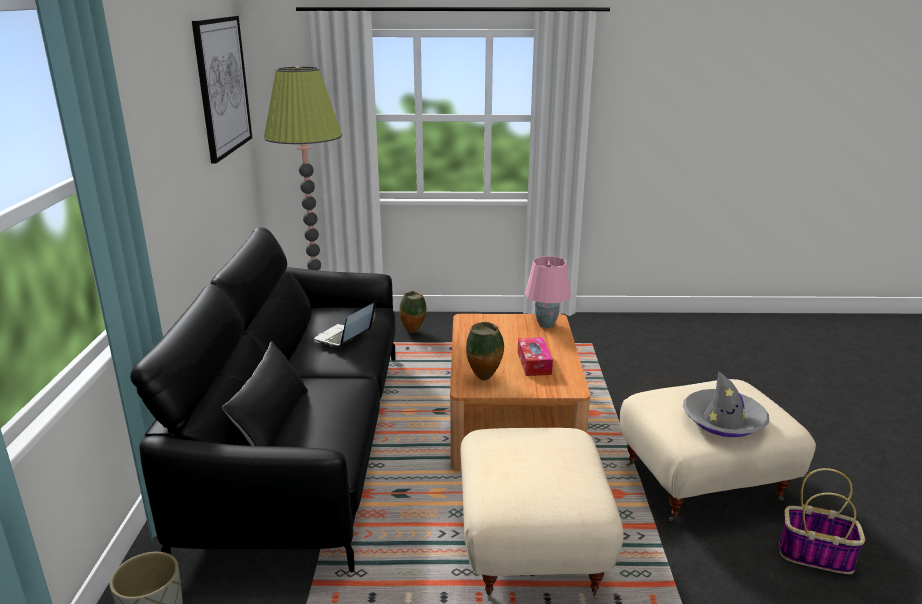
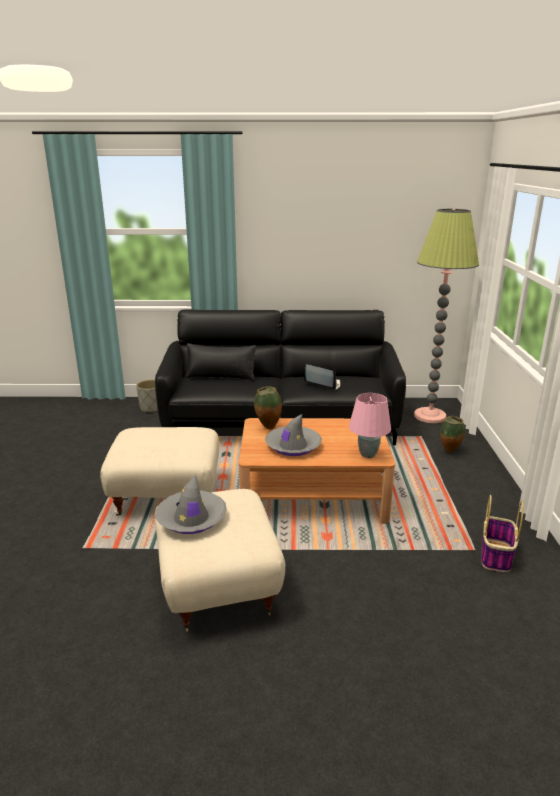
camera: 90 degrees right, 0 degrees up
picture [192,16,252,164] -> none
tissue box [518,337,553,376] -> grey hat [265,414,322,456]
basket [780,468,865,574] -> basket moved to [481,495,524,572]

